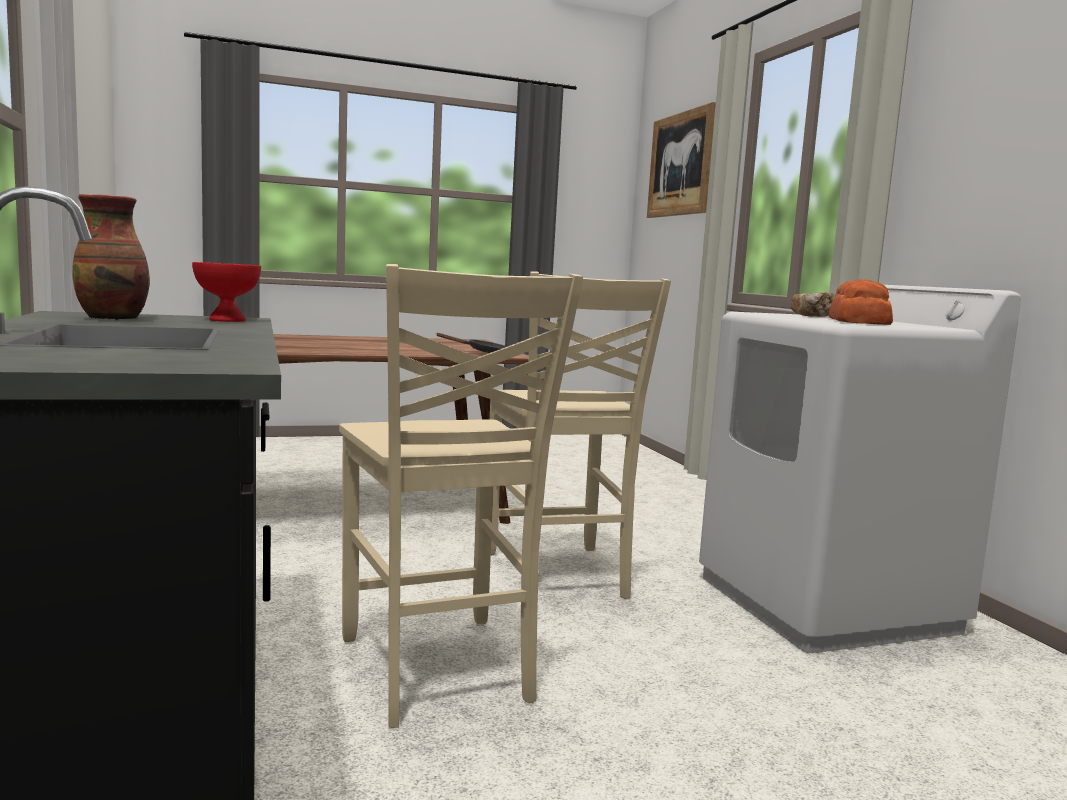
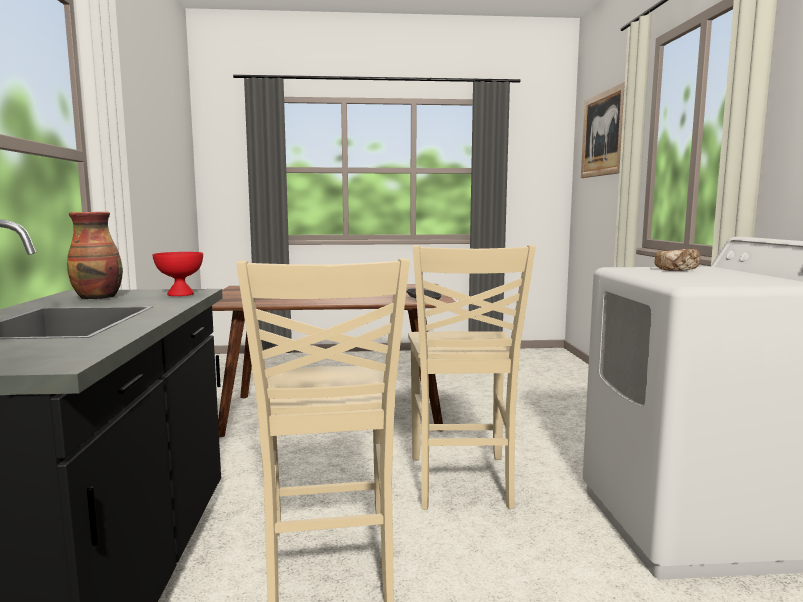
camera: 15 degrees right, 0 degrees up
bread [828,279,893,325] -> none

